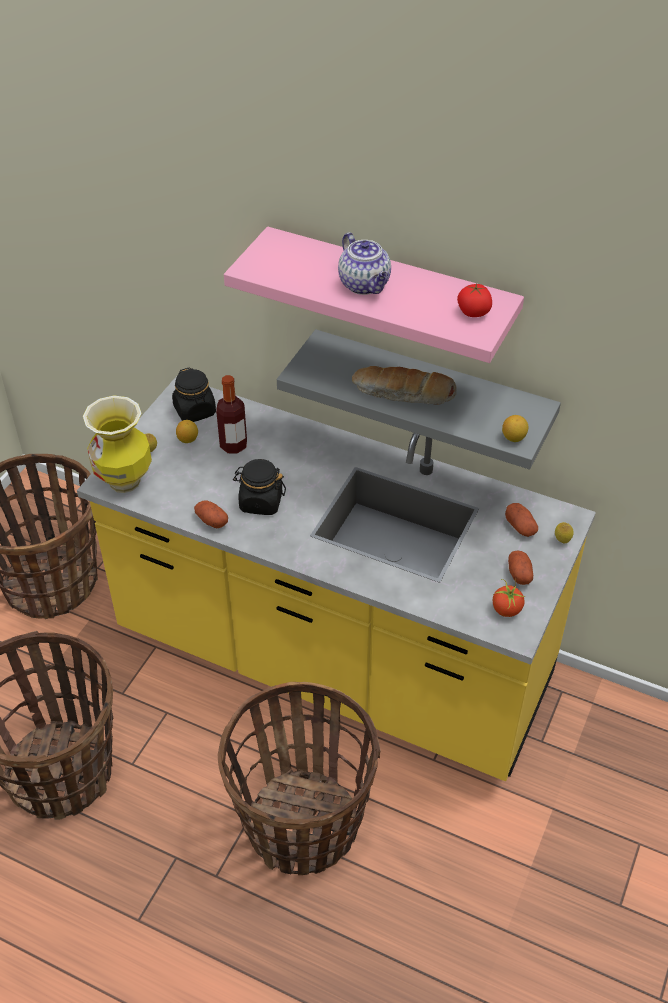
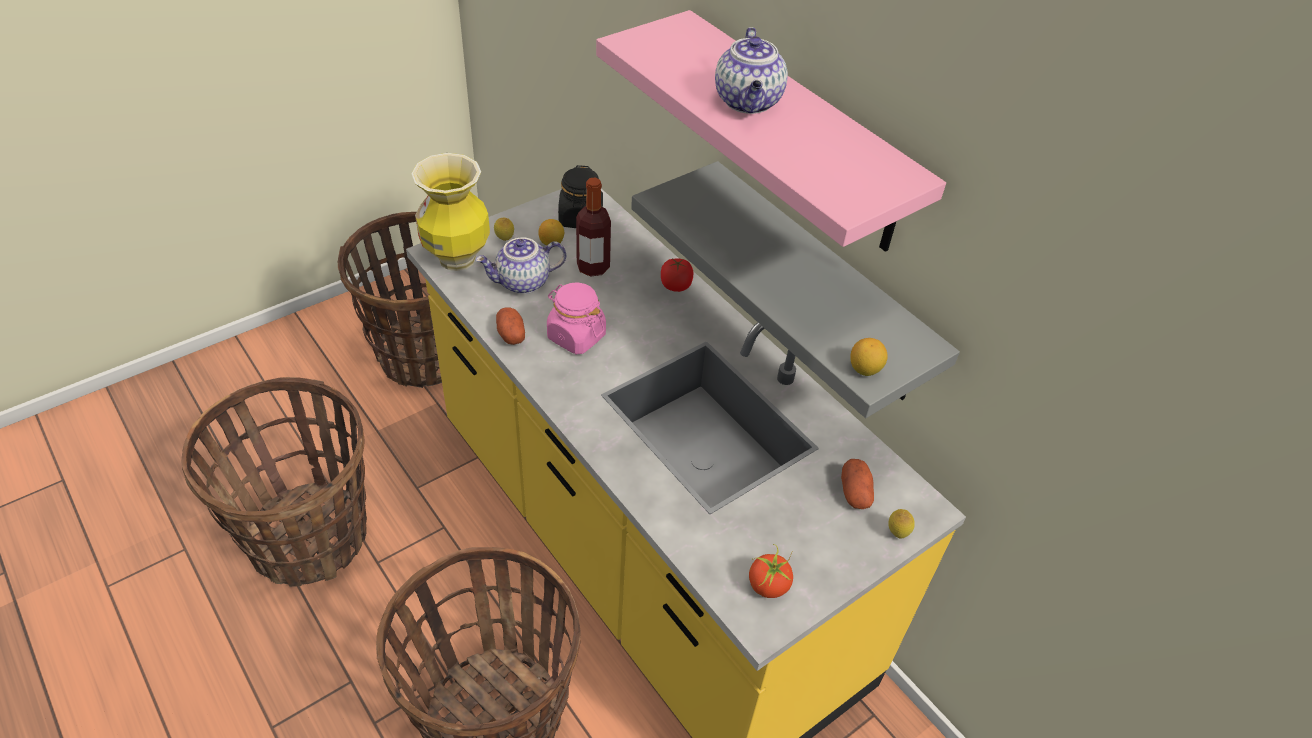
camera: 25 degrees right, 0 degrees up
black jar [233,459,286,515] -> pink jar [547,282,606,354]
bread [352,366,457,405] -> none
tomato [457,283,492,317] -> tomato moved to [661,258,693,292]
potato [508,550,533,585] -> none
none -> teapot [475,238,566,294]

